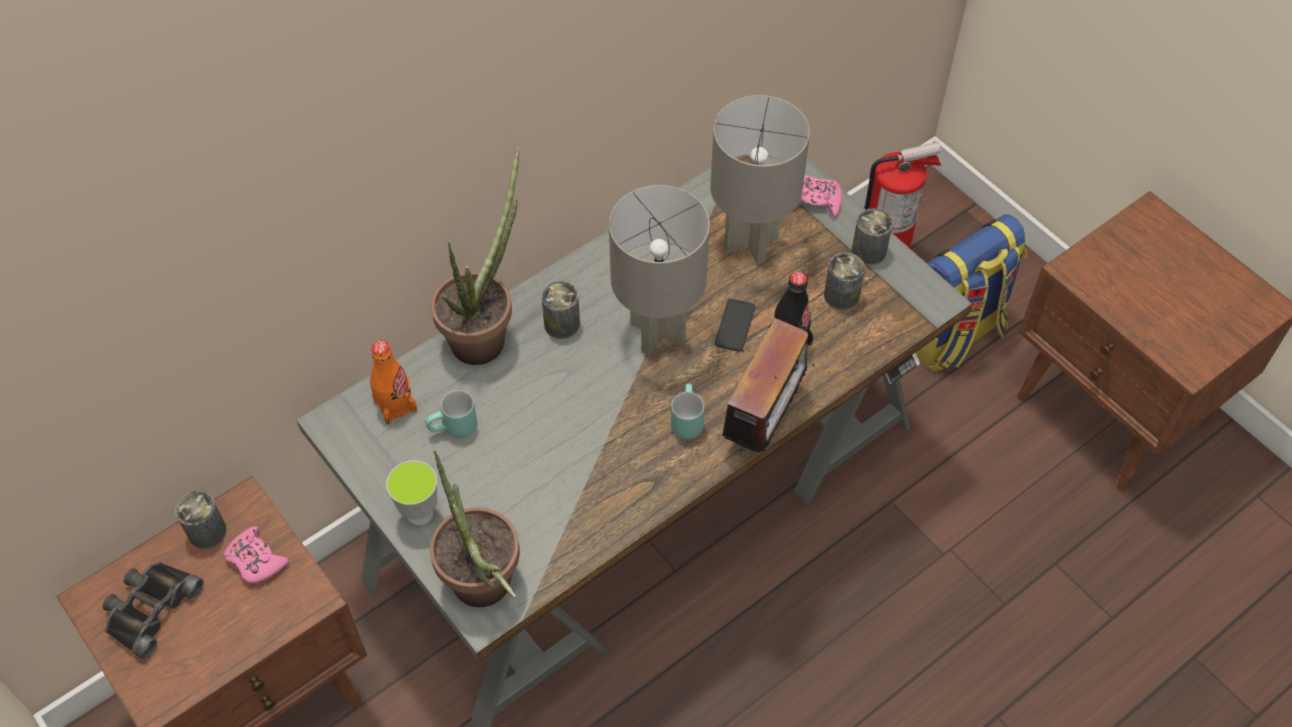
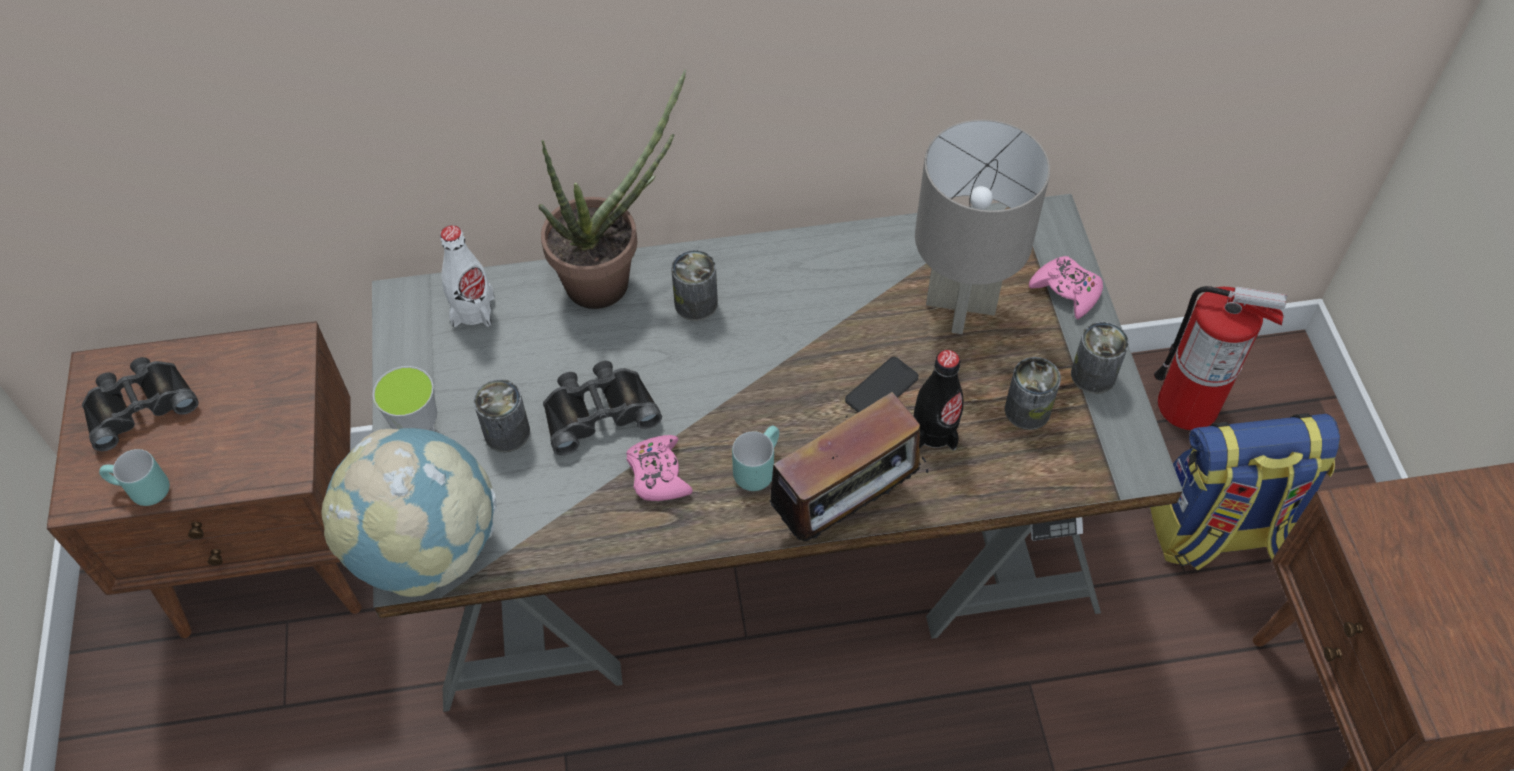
camera: 30 degrees right, 0 degrees up
can [175,491,227,549] -> can moved to [474,379,530,452]
pink game controller [224,526,289,584] -> pink game controller moved to [626,435,693,501]
orange bottle [370,340,417,425] -> white bottle [440,225,495,327]
turquoise mug [425,390,477,438] -> turquoise mug moved to [99,449,170,506]
potted plant [430,450,520,607] -> globe [321,428,497,597]
grey table lamp [609,185,710,355] -> none
none -> black binoculars [543,361,662,456]

